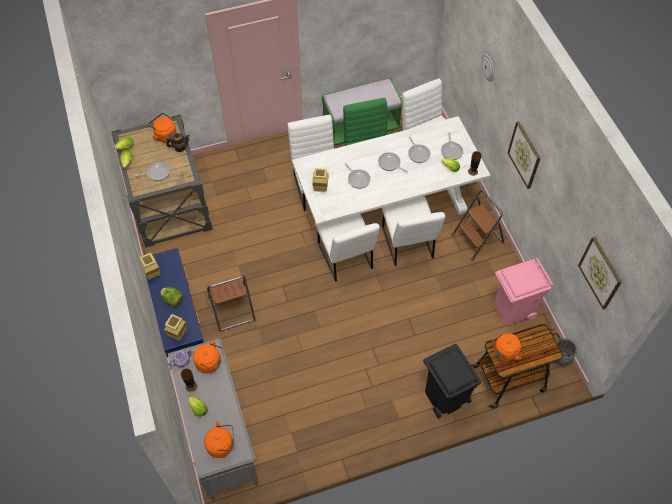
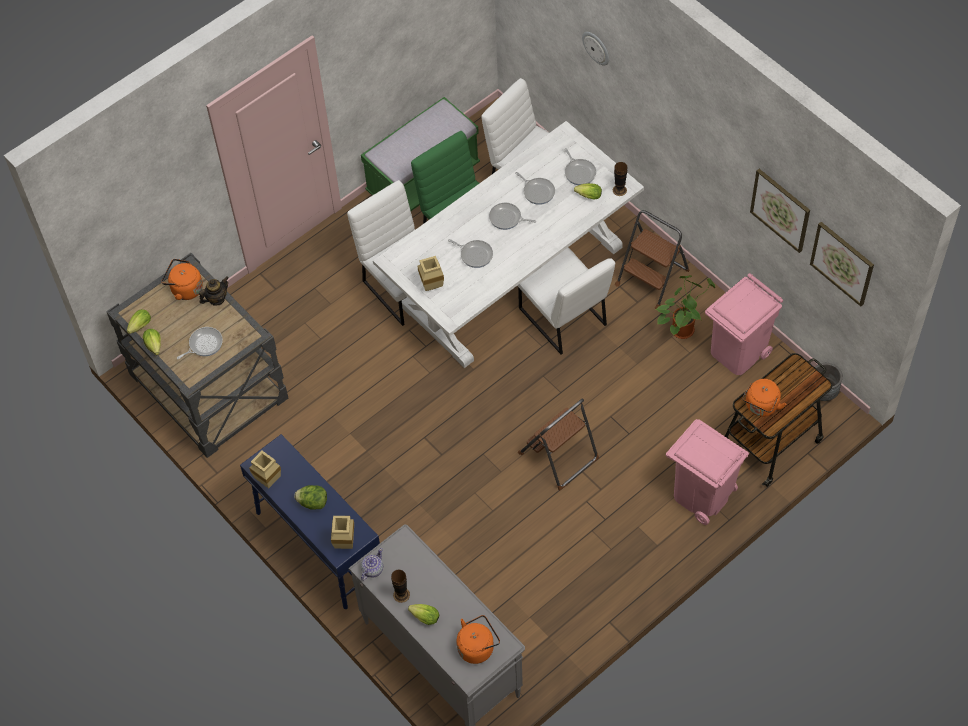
camera: 20 degrees left, 0 degrees up
orange kettle [193,340,224,373] -> none
brown step ladder [207,276,256,332] -> brown step ladder moved to [518,398,599,491]
white chair [315,214,380,282] -> none
black trash can [423,344,481,418] -> pink trash can [666,419,749,525]
picture [508,121,541,189] -> picture moved to [750,169,810,253]
none -> potted plant [656,275,715,339]

